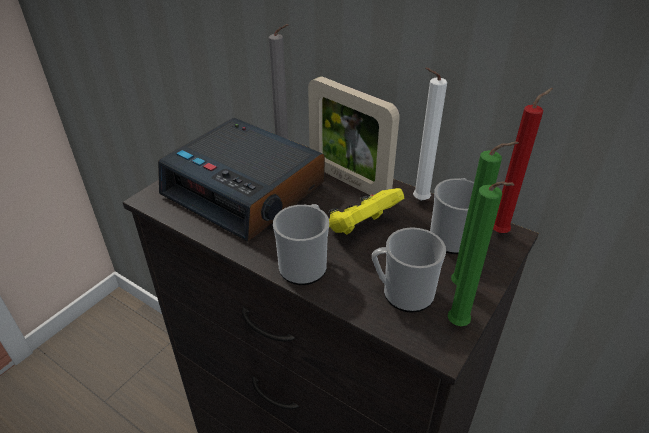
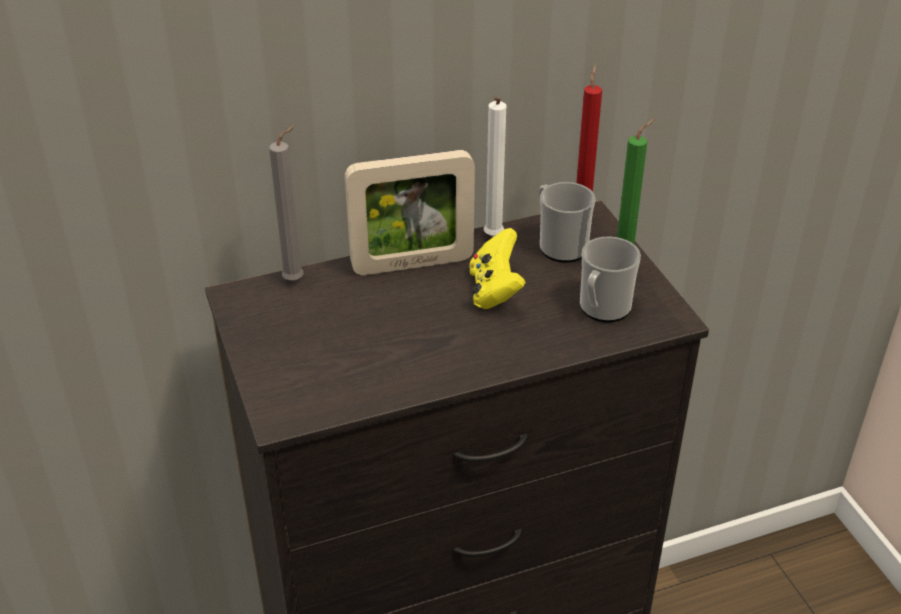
camera: 55 degrees left, 0 degrees up
alarm clock [158,118,325,242] -> none
mug [273,204,329,285] -> none
green candle [447,181,515,326] -> none

